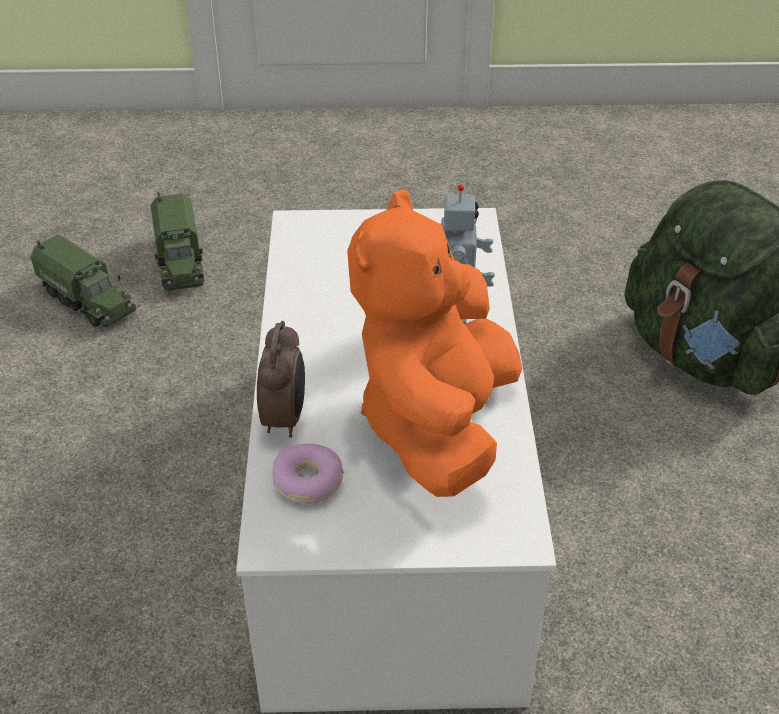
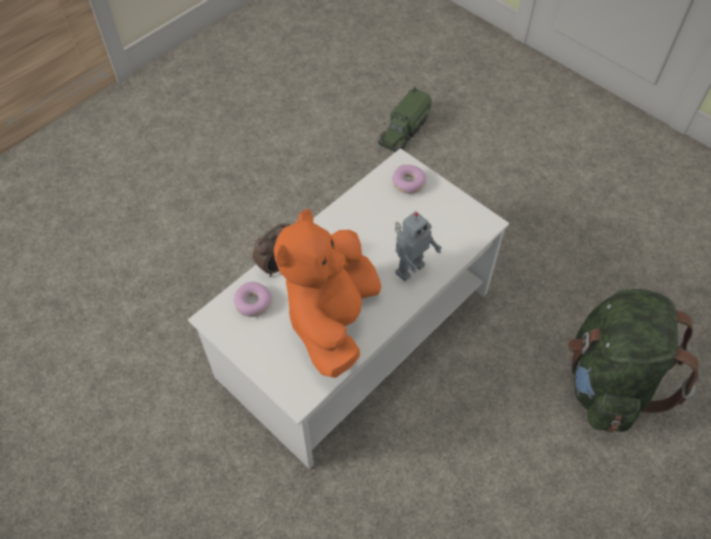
camera: 45 degrees right, 15 degrees up
toy truck [30,234,136,327] -> none
orange plush toy [347,189,522,497] -> orange plush toy turned 45 degrees counterclockwise [274,209,381,378]
none -> donut [392,165,426,194]

